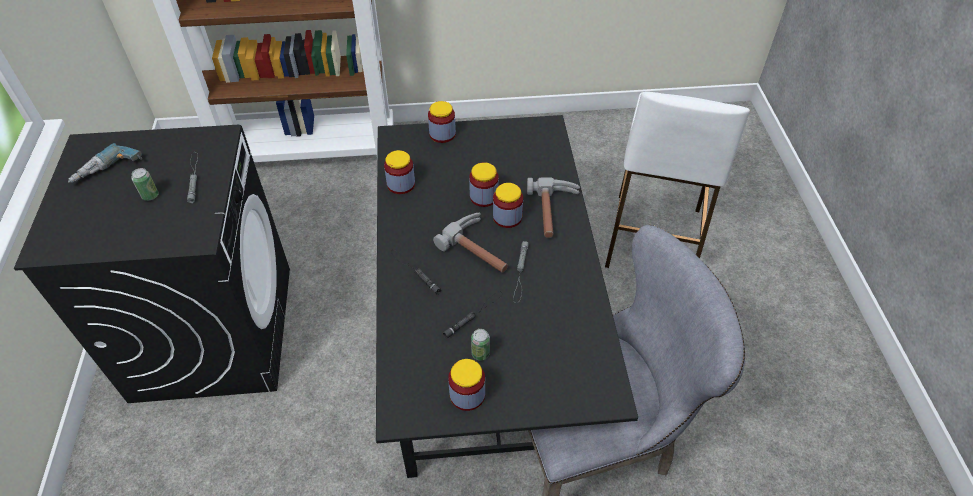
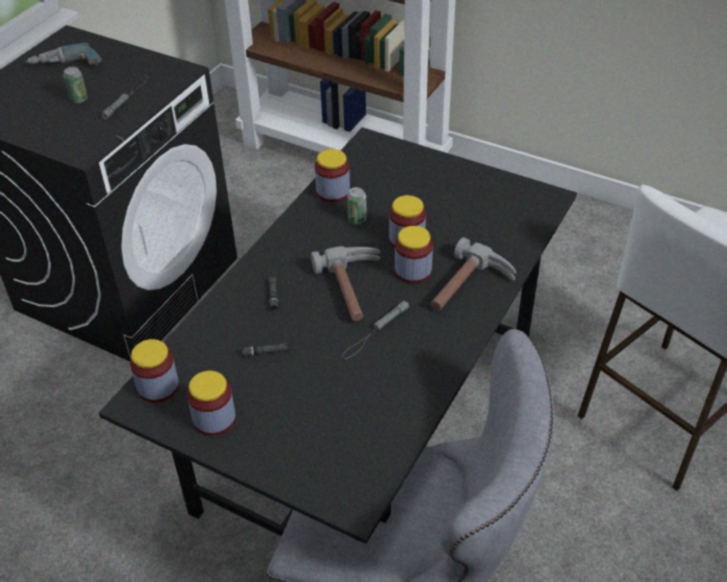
camera: 35 degrees right, 5 degrees down
jar [428,101,456,143] -> jar moved to [130,339,179,403]
can [471,329,490,361] -> can moved to [347,187,367,224]

